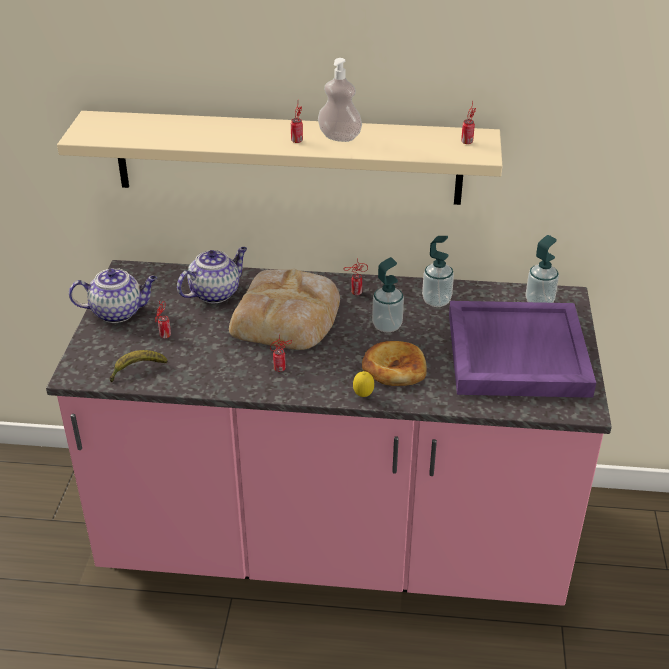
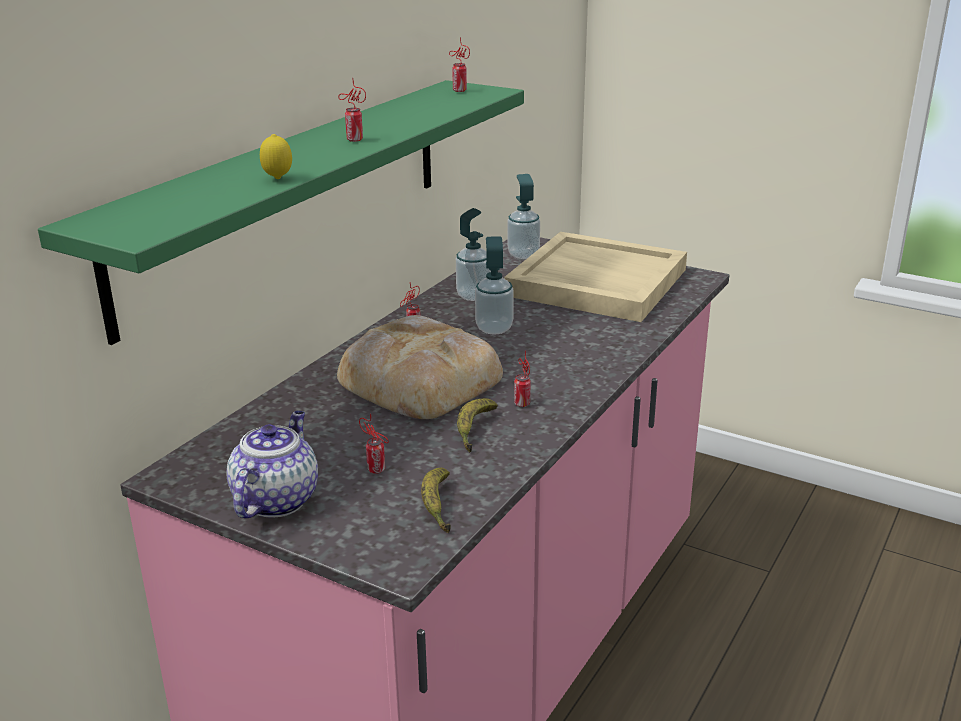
camera: 65 degrees left, 10 degrees down
beige shelf [57,111,502,205] -> green shelf [38,80,524,345]
teapot [177,247,247,303] -> none
soap dispenser [318,58,362,142] -> none
lemon [353,371,374,397] -> lemon moved to [260,134,292,179]
bread [362,341,427,386] -> none
purple tray [449,301,596,398] -> beige tray [504,232,687,322]
none -> banana [457,398,498,452]

